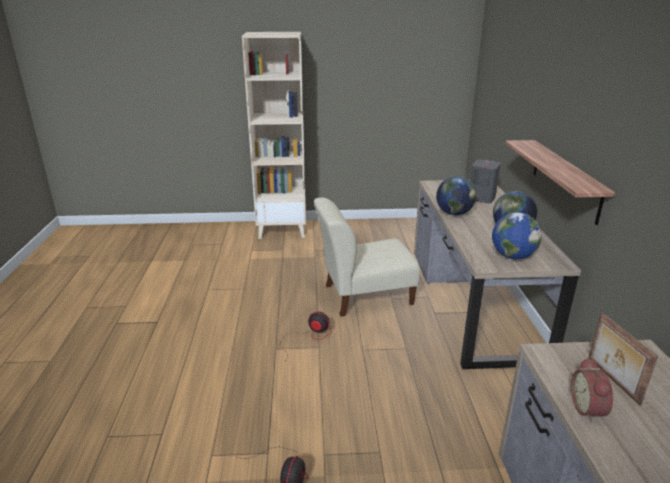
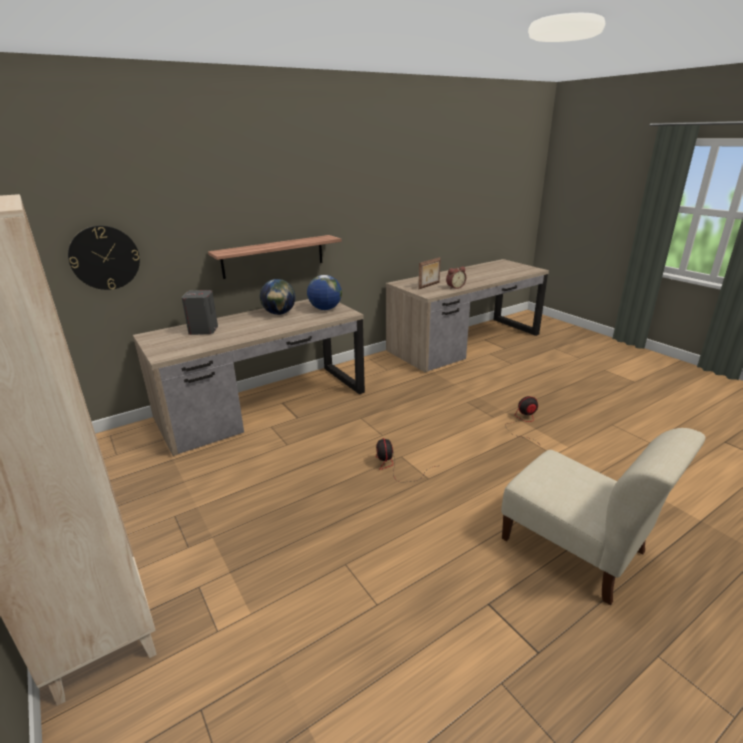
camera: 120 degrees left, 0 degrees up
beige chair [314,198,420,316] -> beige chair moved to [501,428,706,605]
globe [436,176,476,215] -> none
none -> wall clock [68,226,140,290]

